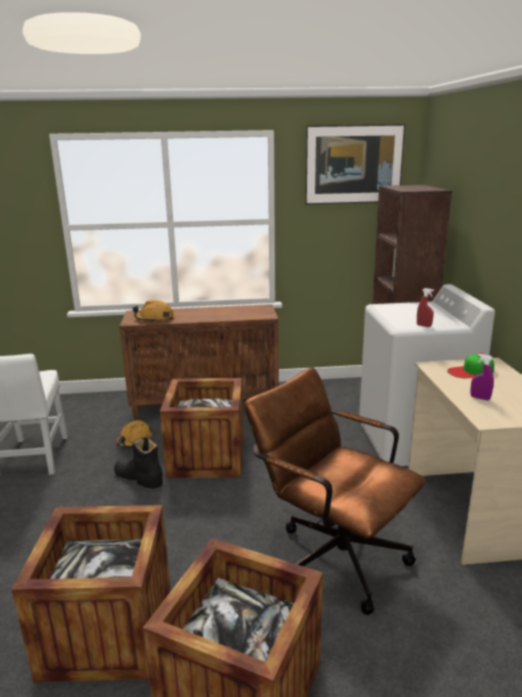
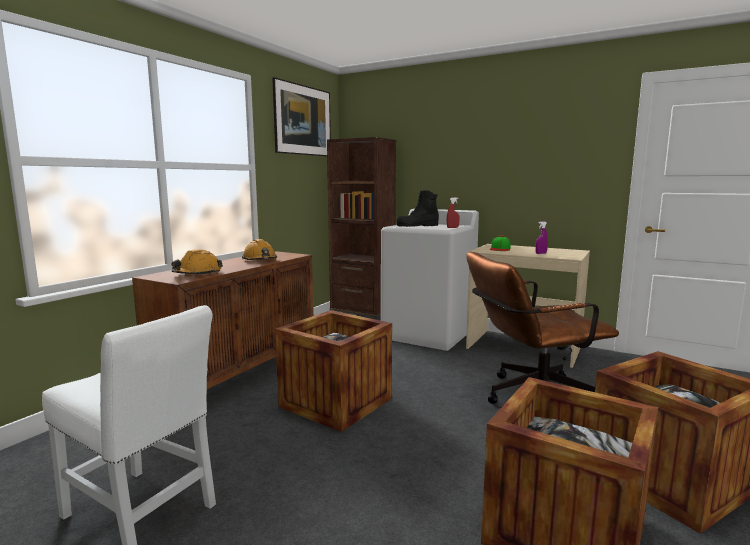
camera: 55 degrees left, 10 degrees down
black boot [114,437,163,489] -> black boot moved to [397,190,439,227]
orange hard hat [116,420,153,447] -> orange hard hat moved to [242,239,277,260]

